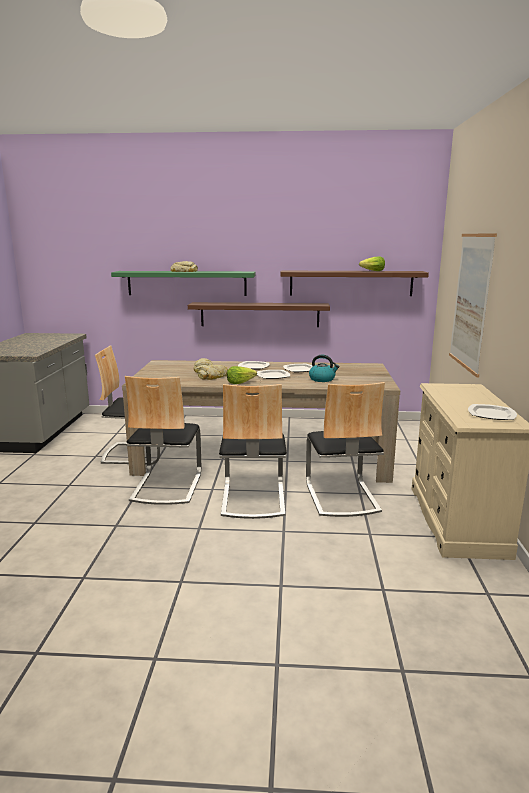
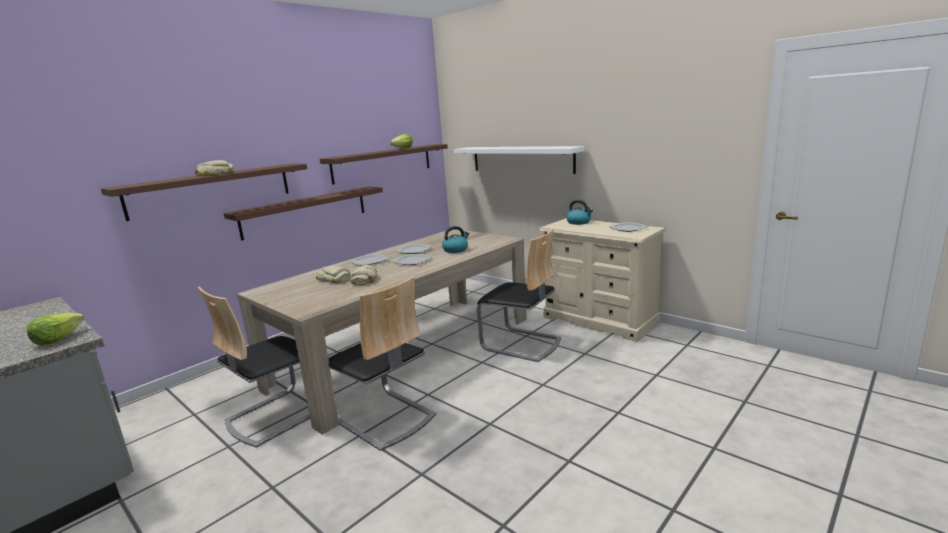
camera: 50 degrees left, 0 degrees up
green shelf [111,271,255,296] -> brown shelf [101,163,307,221]
chair [219,384,287,519] -> none
lettuce [227,366,257,384] -> lettuce moved to [27,313,84,345]
picture [449,234,497,377] -> white shelf [454,146,585,174]
none -> kettle [566,200,593,225]

